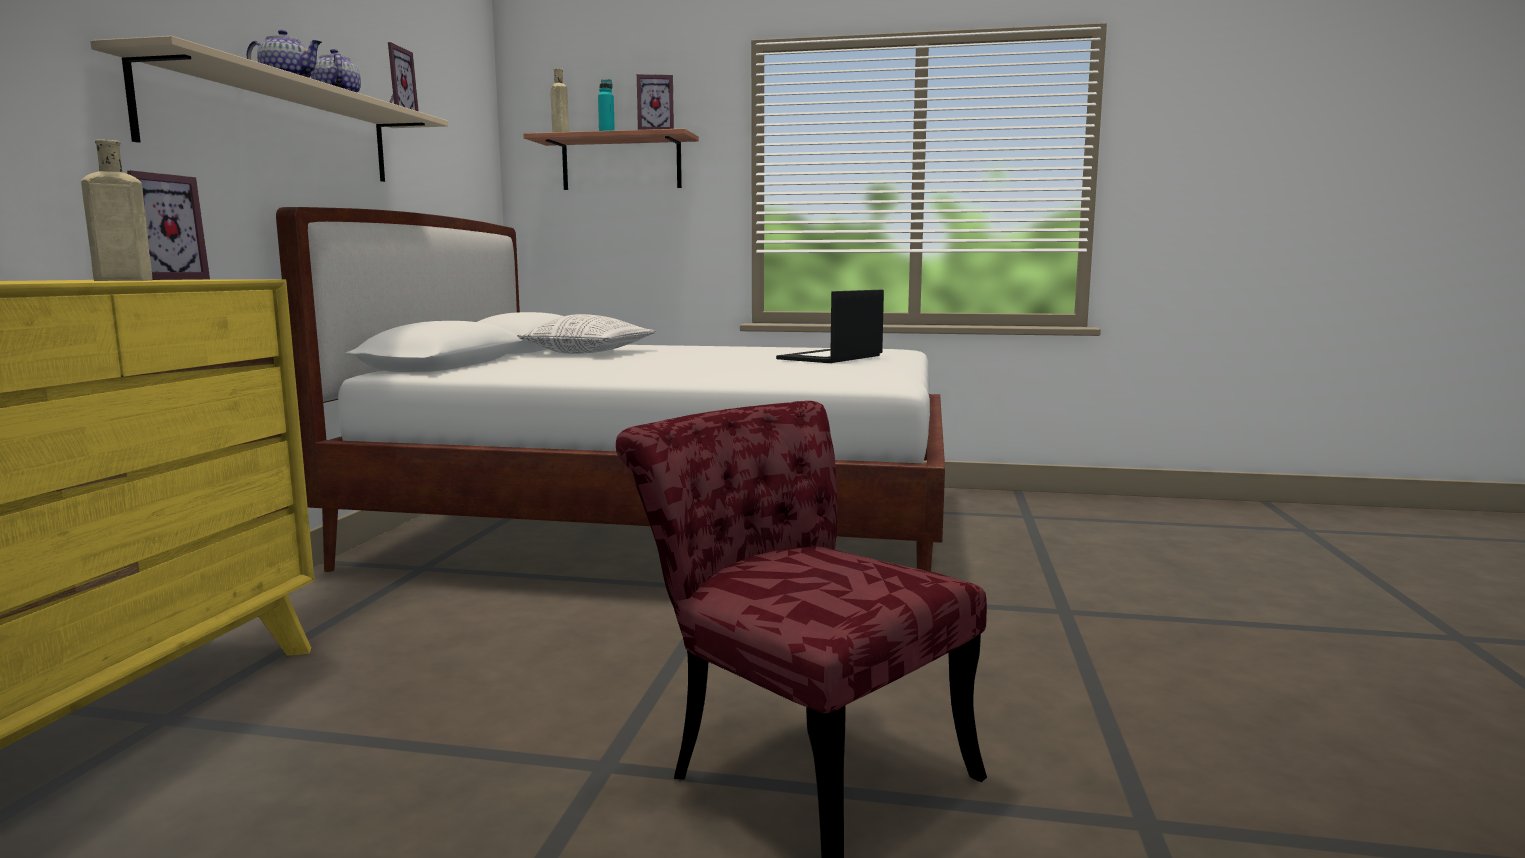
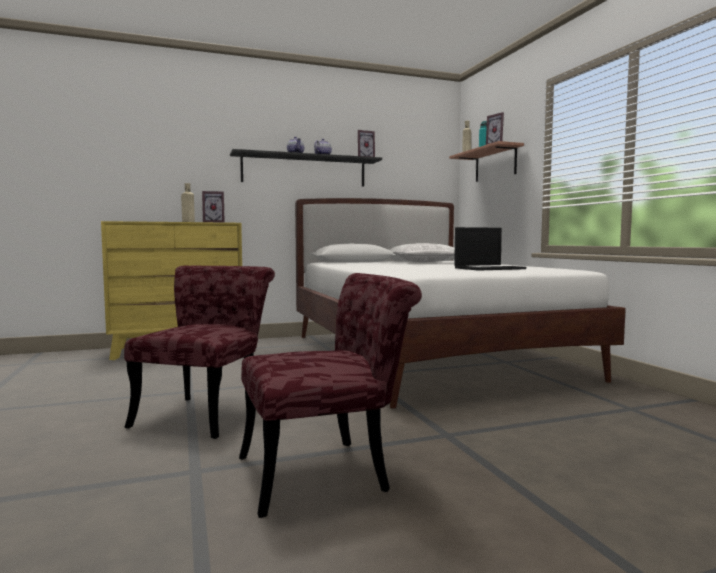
camera: 60 degrees right, 5 degrees down
beige shelf [90,36,448,182] -> black shelf [230,149,382,187]
laptop [776,290,884,363] -> laptop turned 150 degrees clockwise [454,227,526,271]
none -> red chair [239,273,422,518]

